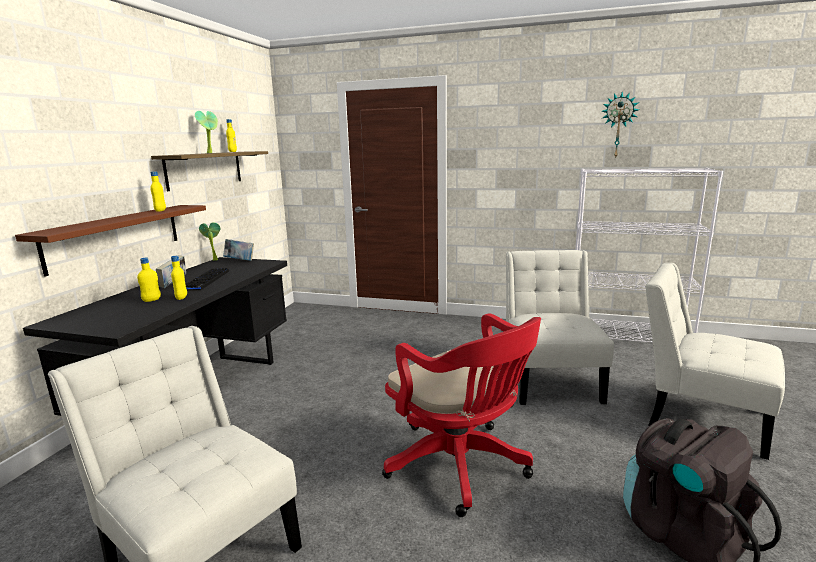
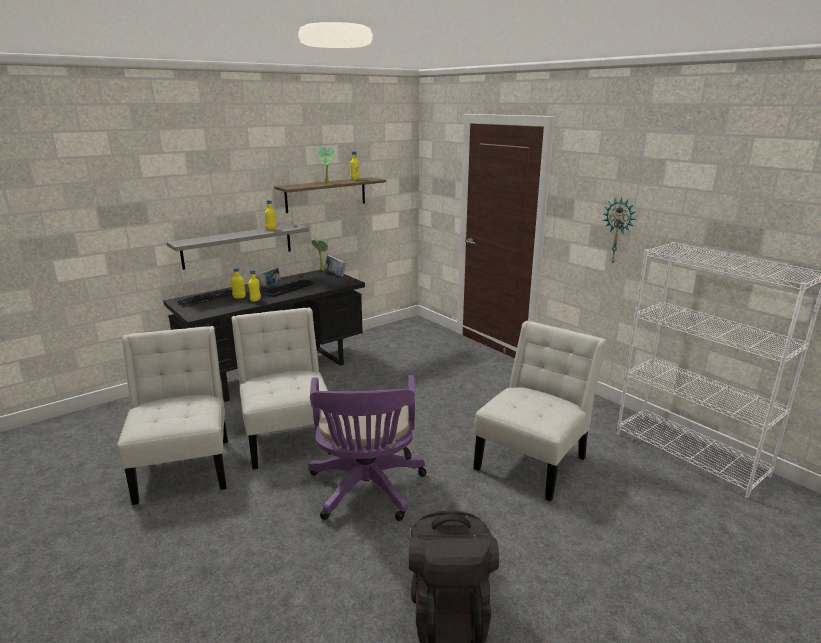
camera: 35 degrees right, 5 degrees up
brown shelf [15,205,206,277] -> grey shelf [167,224,309,270]
red office chair [382,313,541,517] -> purple office chair [308,375,427,521]
wall clock [601,92,639,159] -> wall clock moved to [602,197,636,265]
white chair [645,263,785,460] -> white chair moved to [232,307,330,469]
none -> keyboard [177,289,232,307]

